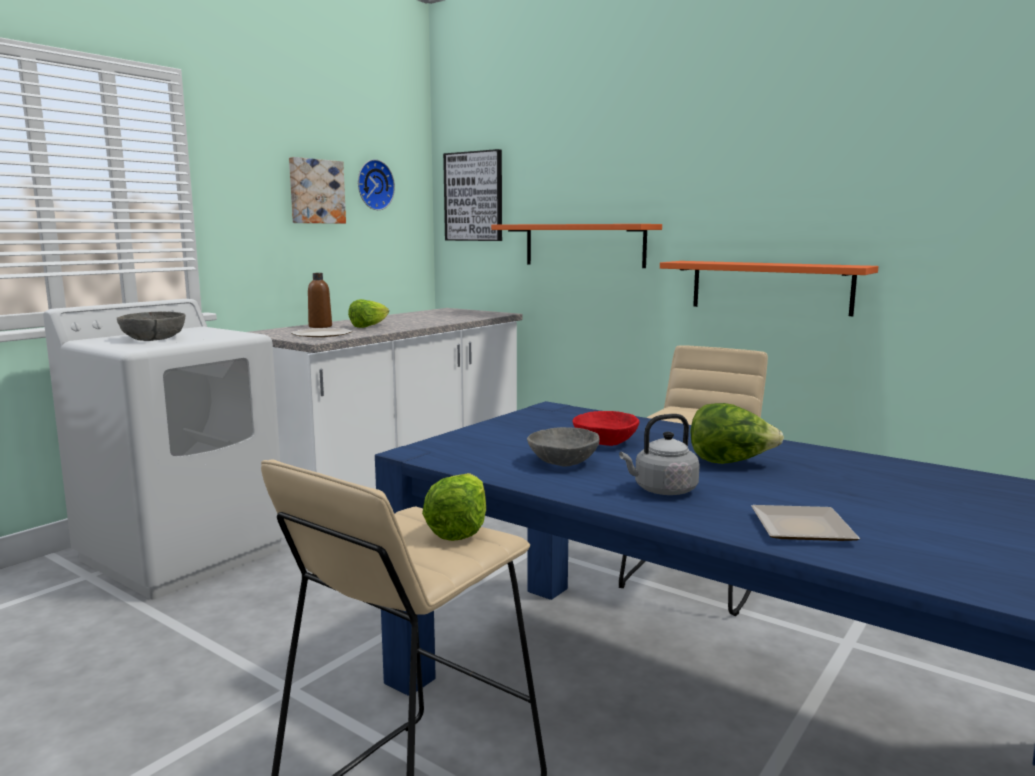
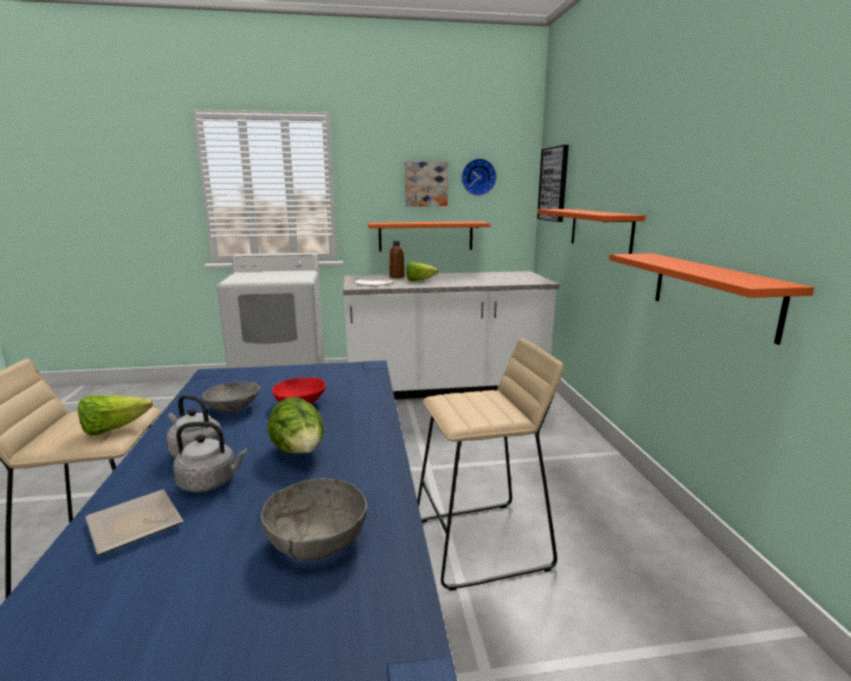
camera: 45 degrees right, 5 degrees up
grey bowl [117,312,185,341] -> grey bowl moved to [261,478,367,560]
none -> grey kettle [173,422,247,493]
none -> orange shelf [368,221,490,251]

